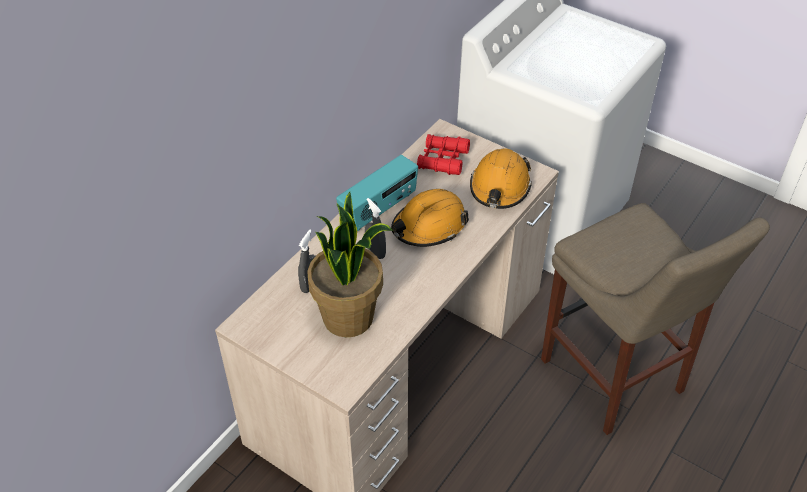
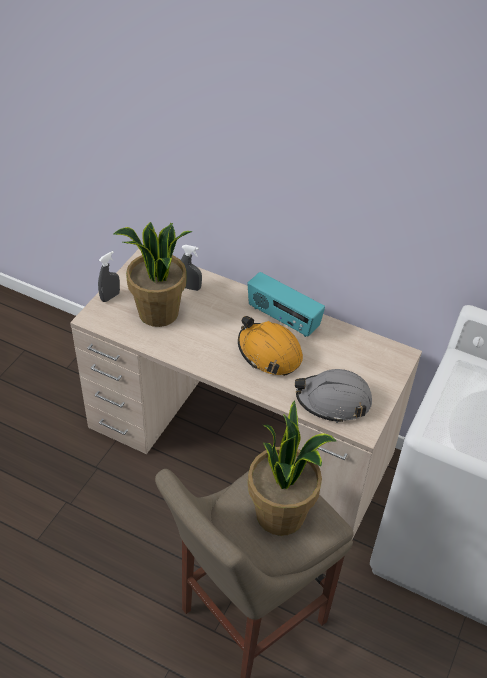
camera: 80 degrees right, 0 degrees up
grey spray bottle [365,198,386,259] -> grey spray bottle moved to [98,251,120,302]
red binoculars [417,134,470,175] -> none
orange hard hat [470,148,532,209] -> grey hard hat [295,369,372,423]
none -> potted plant [248,400,336,536]

